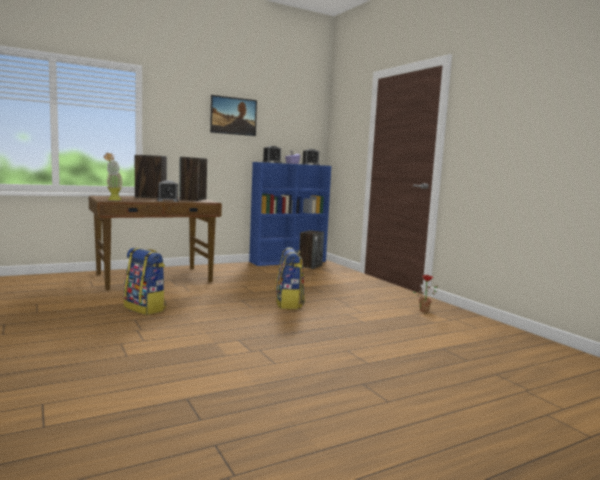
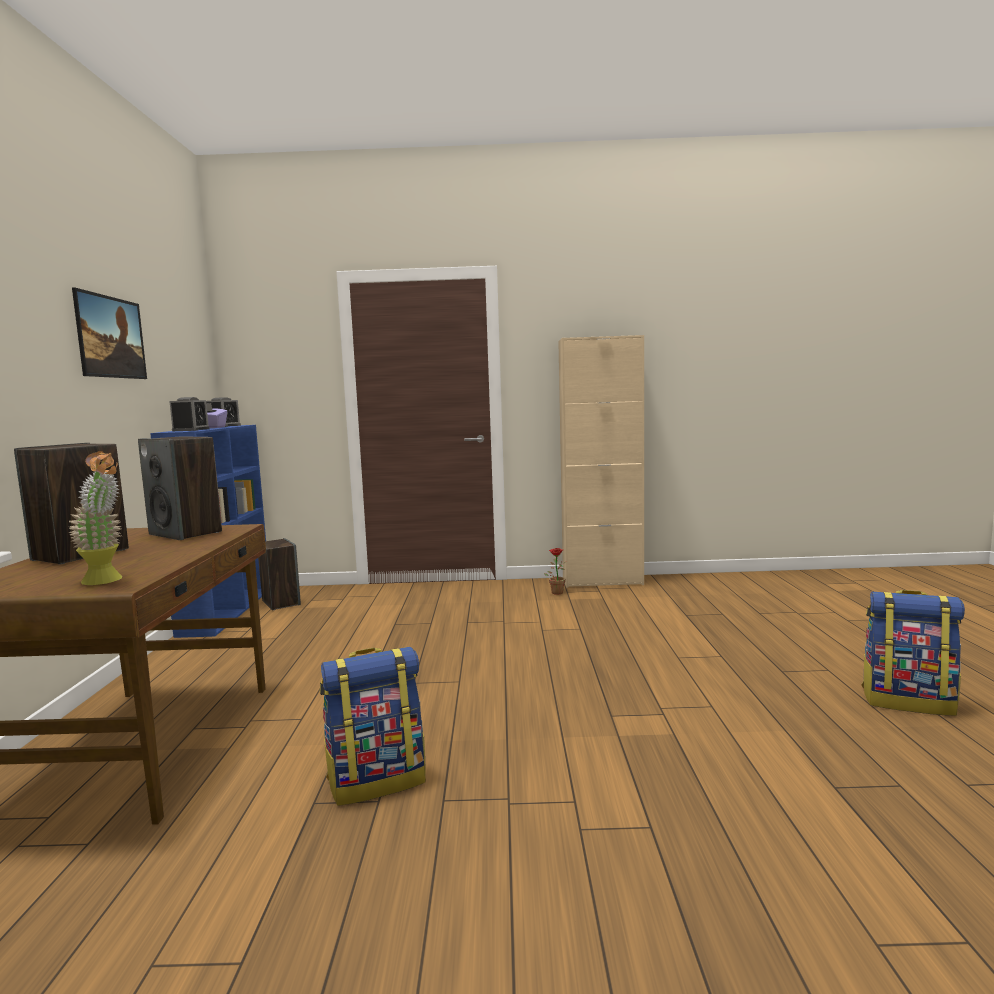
camera: 60 degrees left, 0 degrees up
alarm clock [157,180,179,202] -> none
backpack [275,247,305,309] -> backpack moved to [861,590,965,716]
none -> beige cabinet [558,335,644,588]

